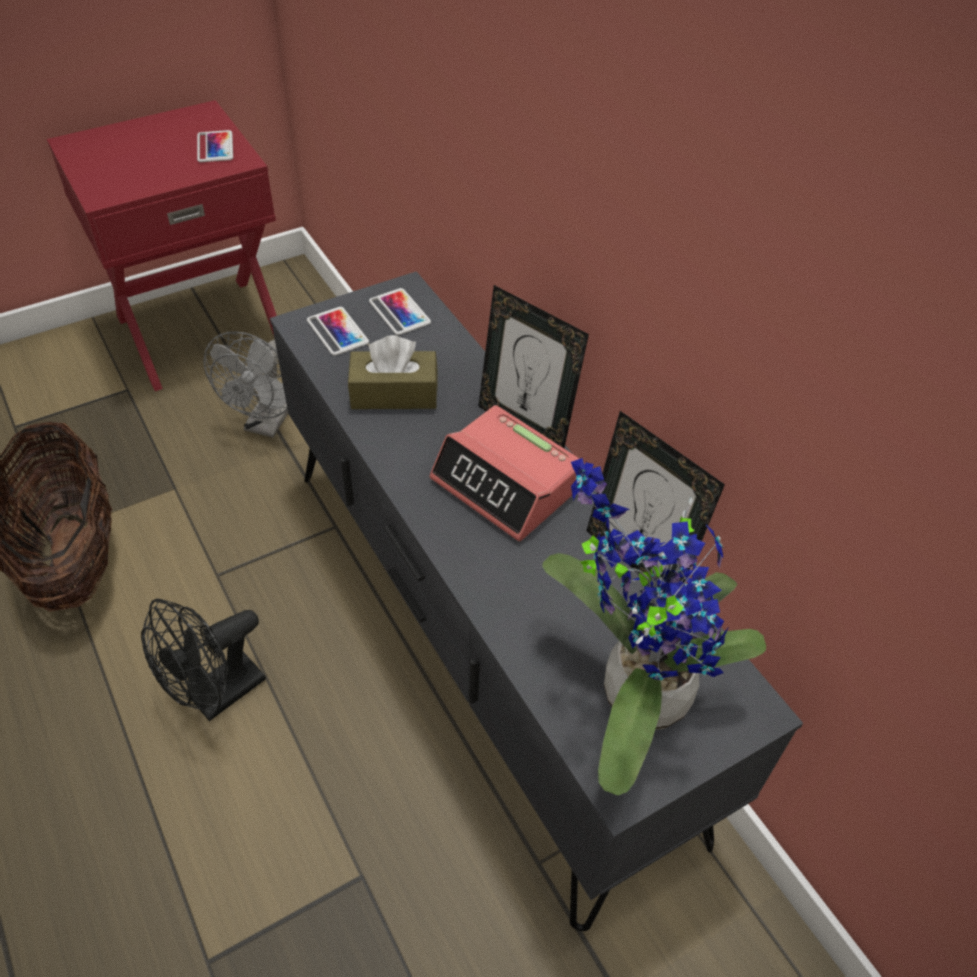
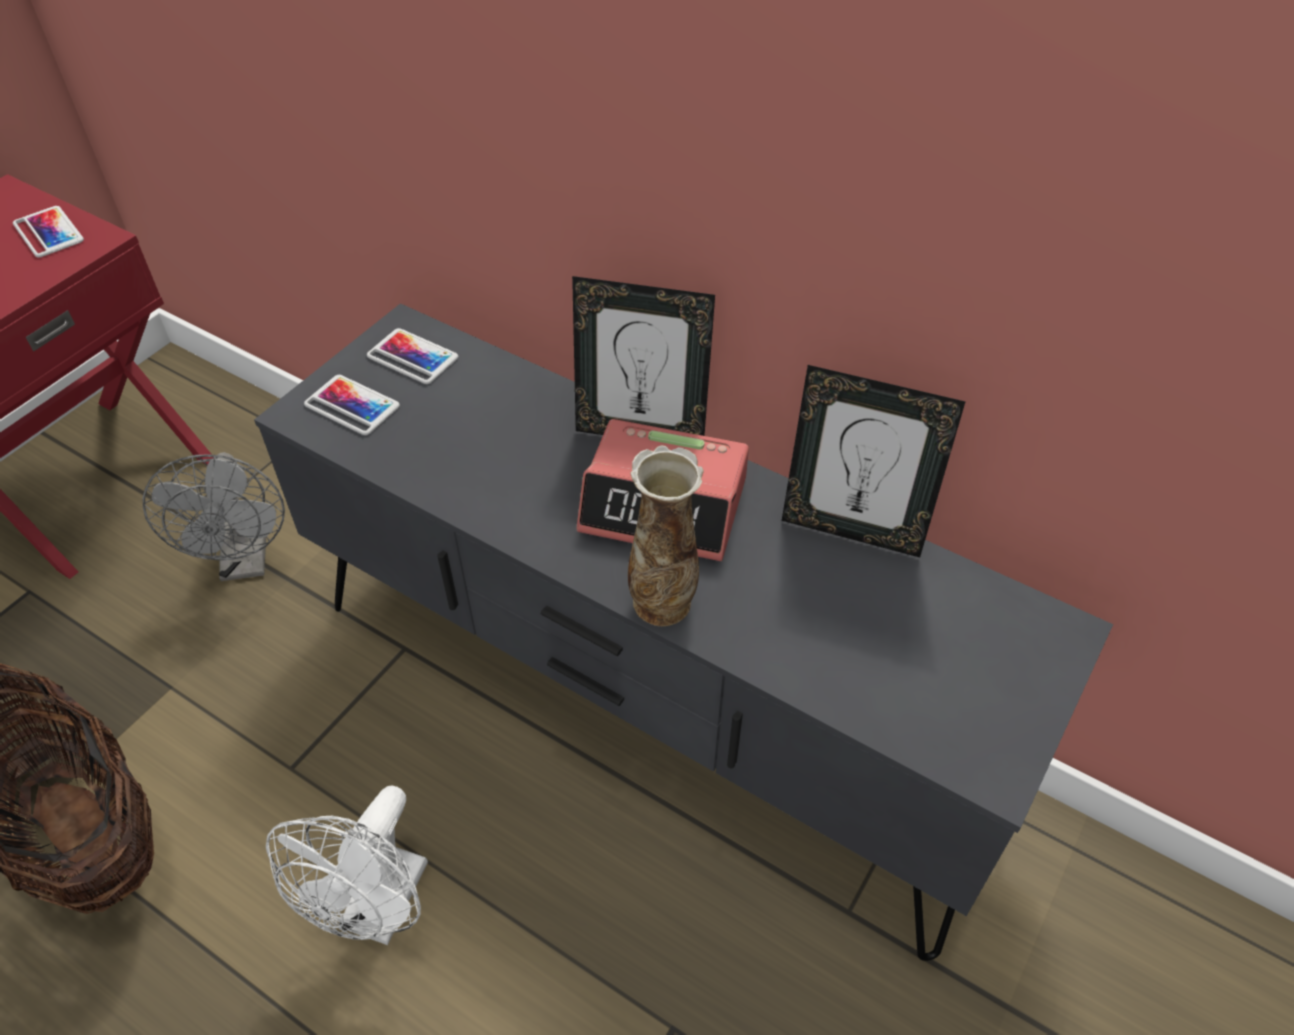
camera: 25 degrees left, 0 degrees up
black fan [141,598,266,721] -> white fan [266,785,428,945]
brown tissue box [348,335,438,409] -> none
potted plant [542,458,766,795] -> none
none -> vase [628,445,704,626]

